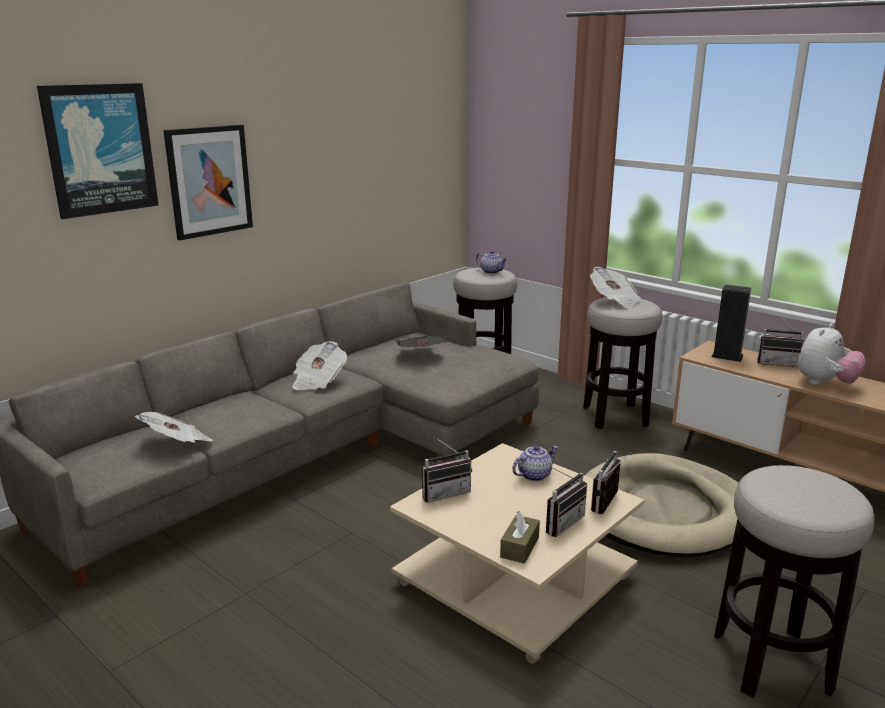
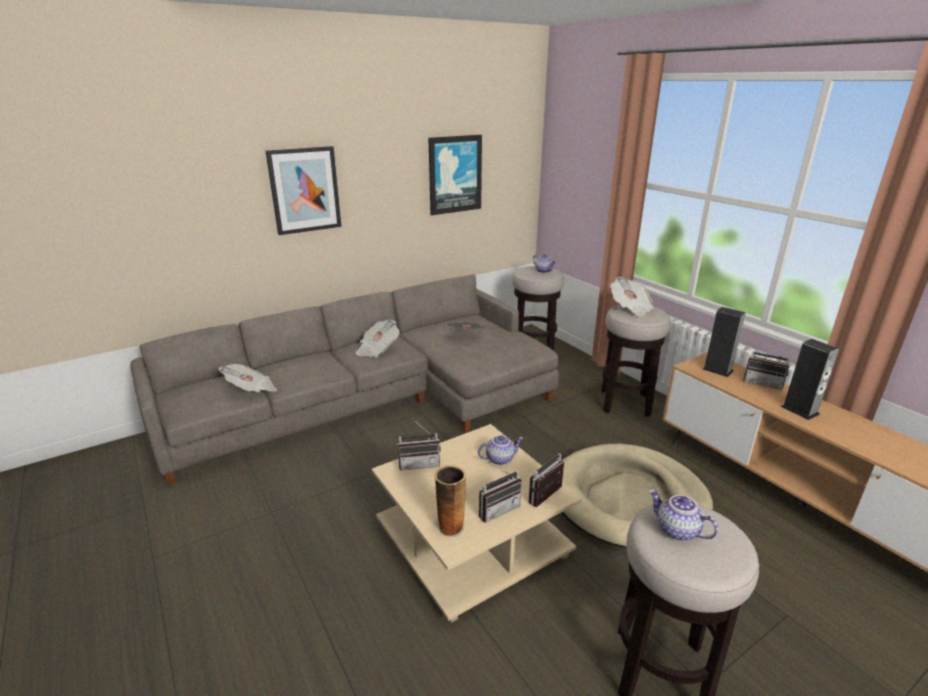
camera: 15 degrees right, 5 degrees up
picture [37,83,159,219] -> picture moved to [428,135,482,215]
brown tissue box [500,511,540,564] -> vase [434,465,466,537]
plush toy [798,323,866,385] -> speaker [781,339,839,420]
none -> teapot [649,489,718,541]

